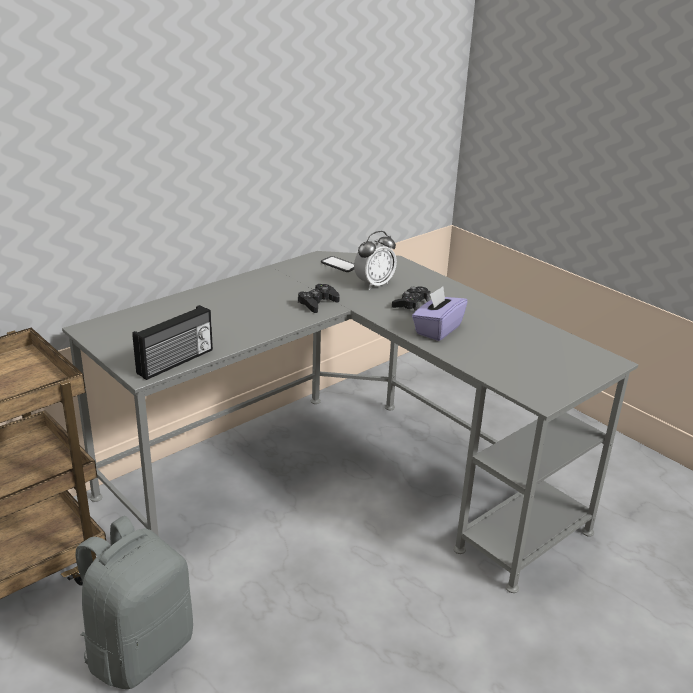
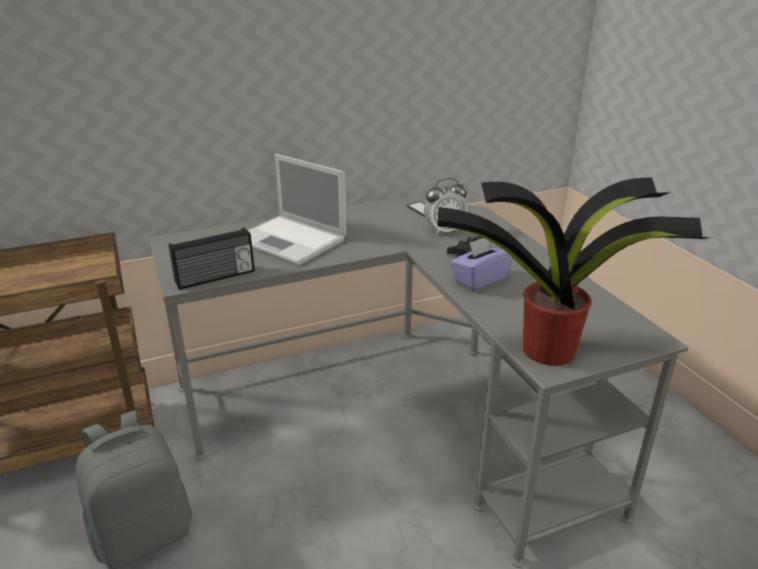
camera: 20 degrees right, 0 degrees up
black game controller [298,284,340,313] -> none
none -> laptop [247,154,346,266]
none -> potted plant [438,177,711,366]

